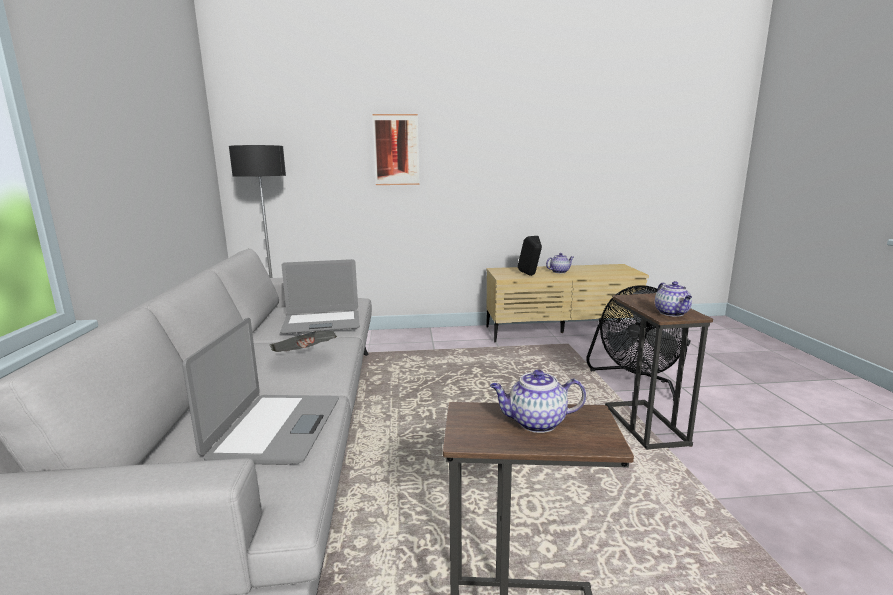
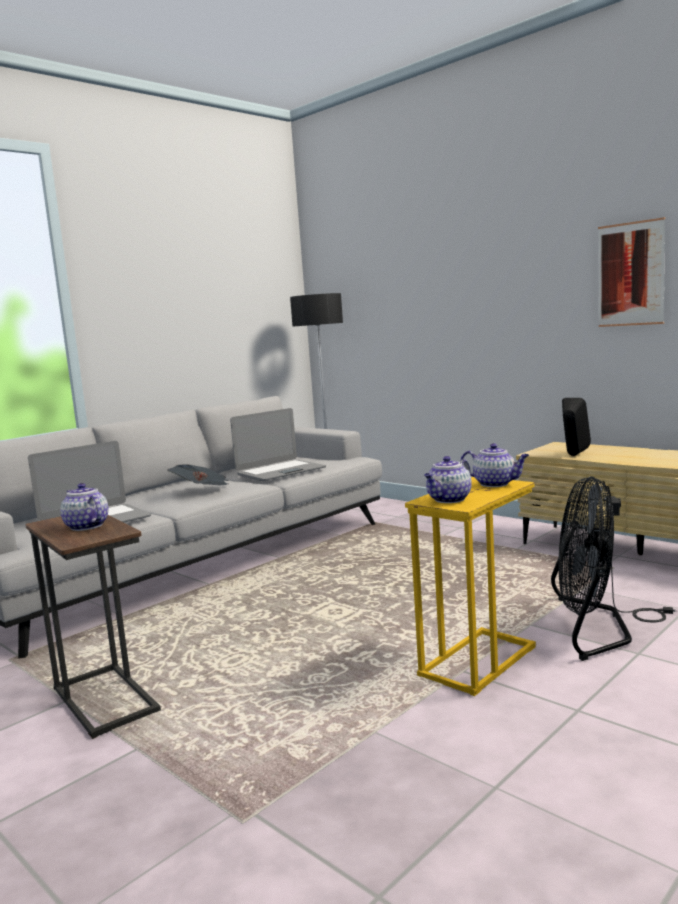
camera: 50 degrees right, 5 degrees down
laptop [280,259,360,334] -> laptop turned 75 degrees counterclockwise [230,408,326,481]
picture [372,114,420,185] -> picture moved to [598,217,665,327]
teapot [546,253,573,273] -> teapot moved to [460,443,529,487]
brown side table [605,293,713,450] -> yellow side table [405,477,536,696]

